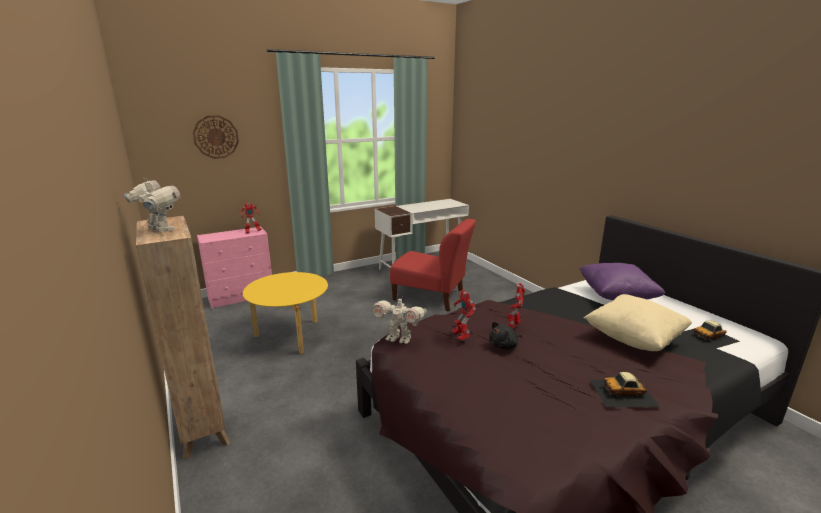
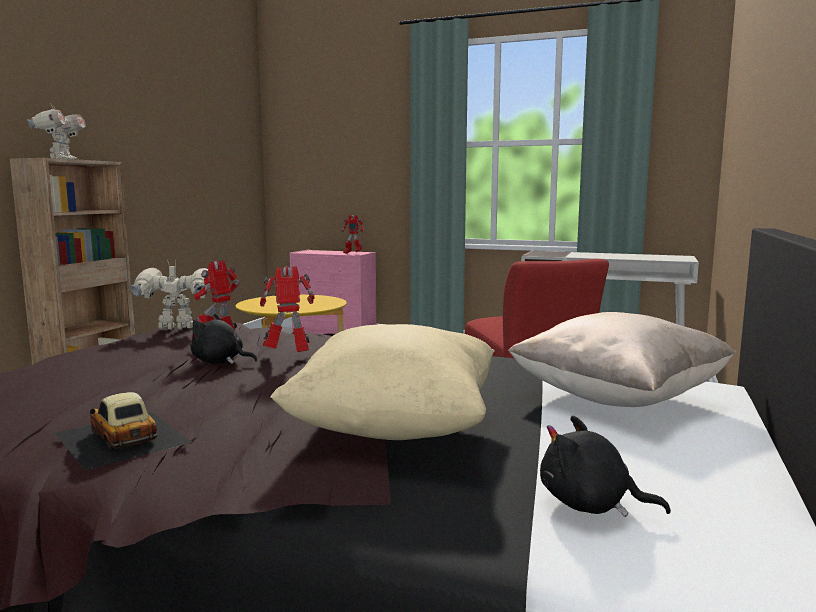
camera: 50 degrees right, 10 degrees down
wall clock [193,115,239,159] -> none
toy robot [372,295,427,344] -> toy robot turned 105 degrees clockwise [130,260,210,329]
purple pillow [579,263,665,300] -> beige pillow [508,312,737,407]
toy car [681,320,740,350] -> black plush toy [540,415,671,517]

